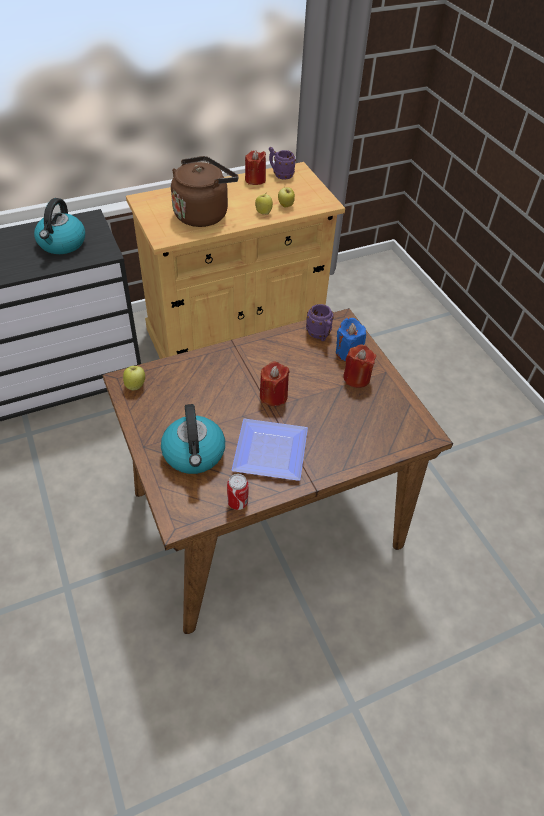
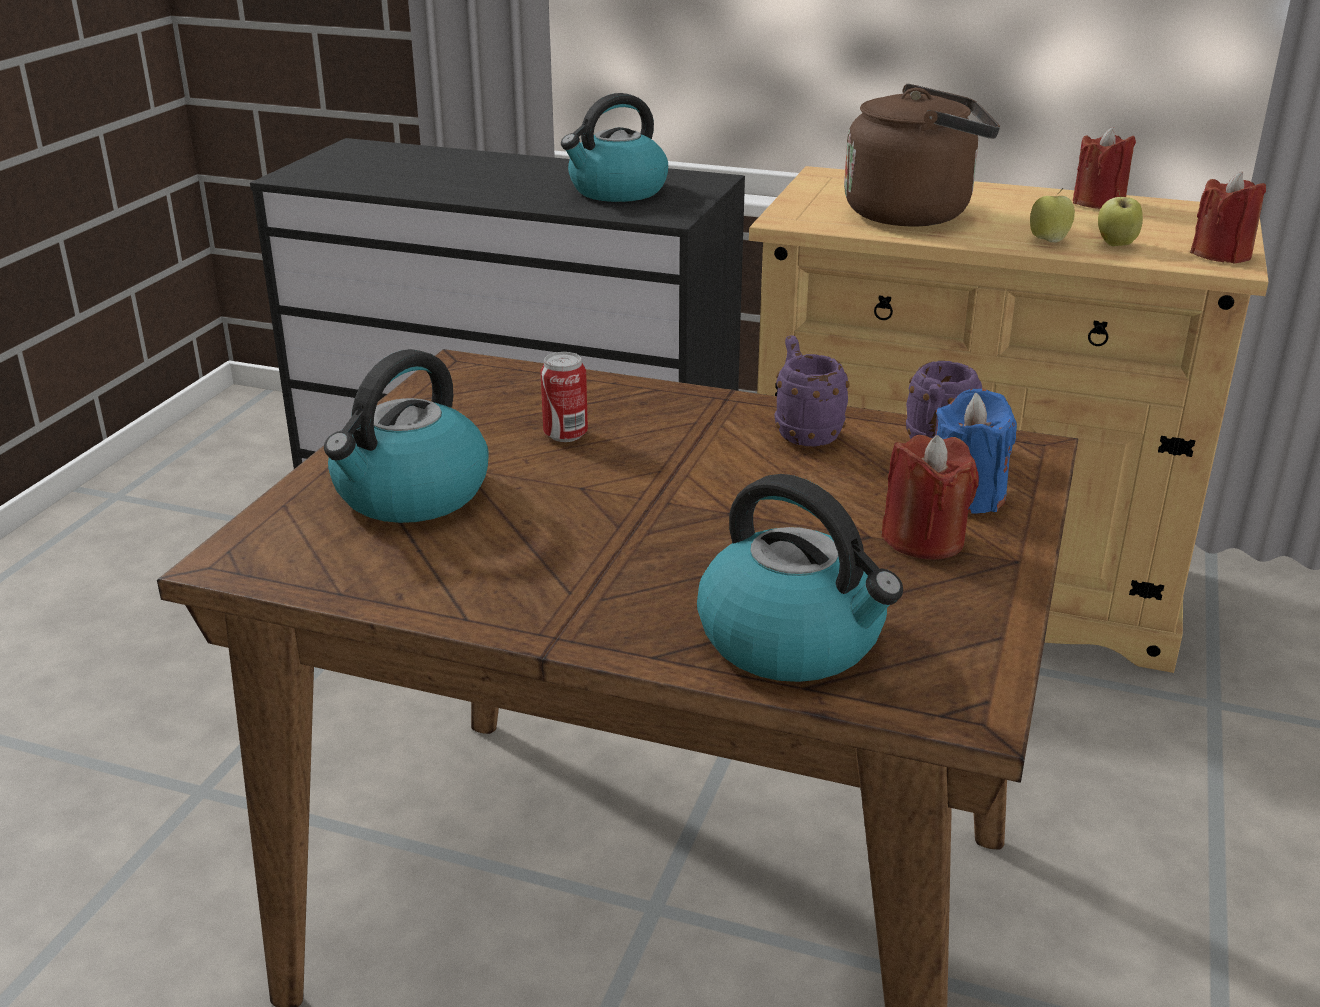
camera: 45 degrees right, 20 degrees down
apple [123,366,145,391] -> none
can [227,474,249,510] -> can moved to [541,352,588,442]
plate [232,419,308,481] -> none
red candle [260,362,290,406] -> red candle moved to [1190,172,1266,264]
purple mug [269,147,296,180] -> purple mug moved to [774,336,850,446]
none -> kettle [697,474,903,682]

